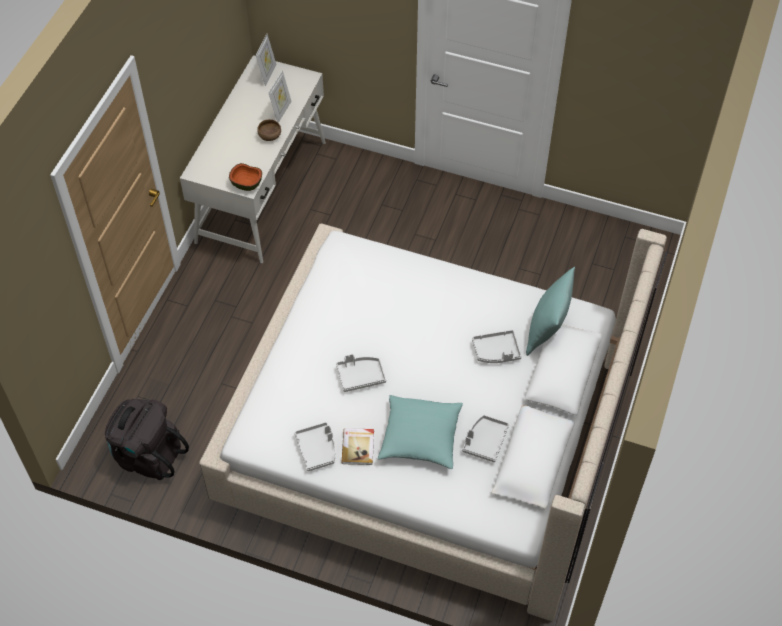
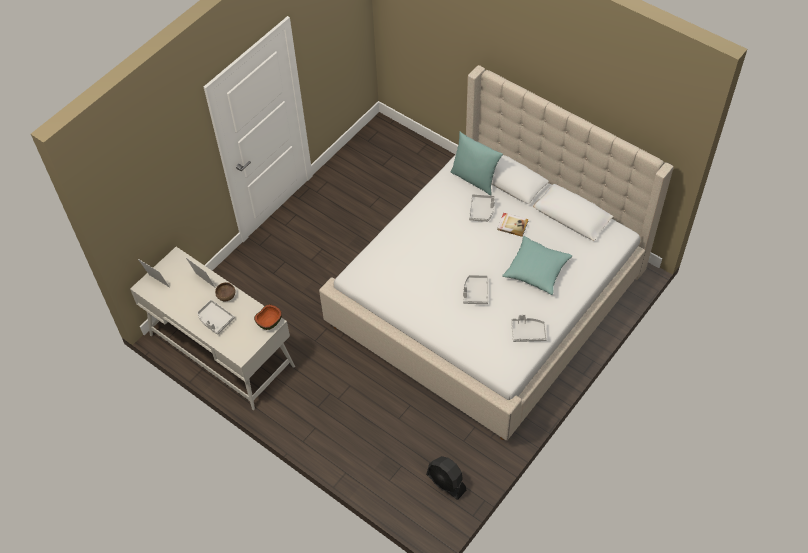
camera: 70 degrees left, 0 degrees up
black backpack [105,399,189,480] -> black fan [426,456,467,500]
book [342,428,374,465] -> book moved to [497,213,529,237]
grey tray [462,415,509,462] -> grey tray moved to [197,300,235,335]

